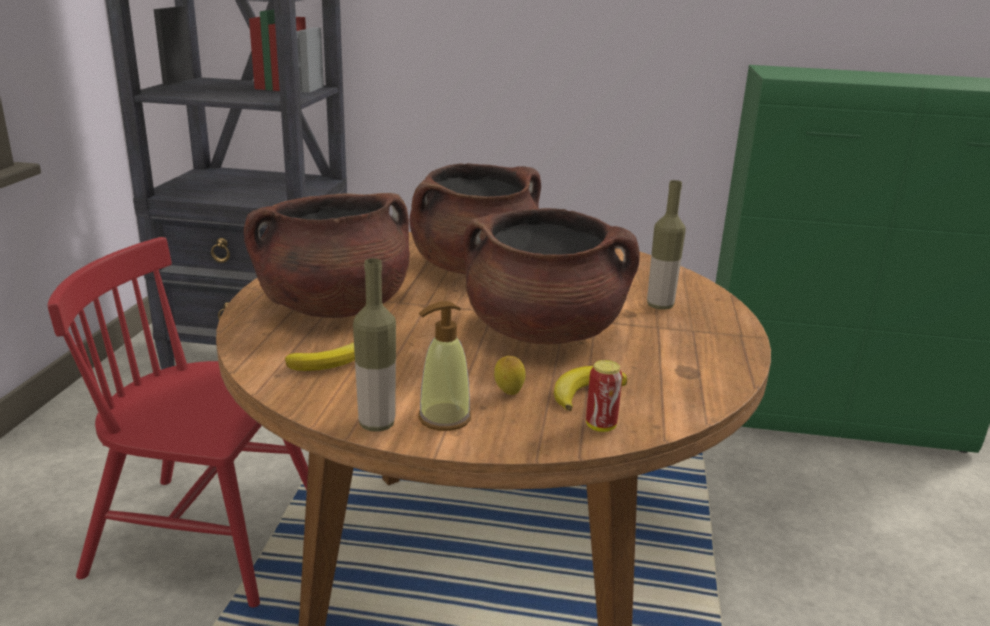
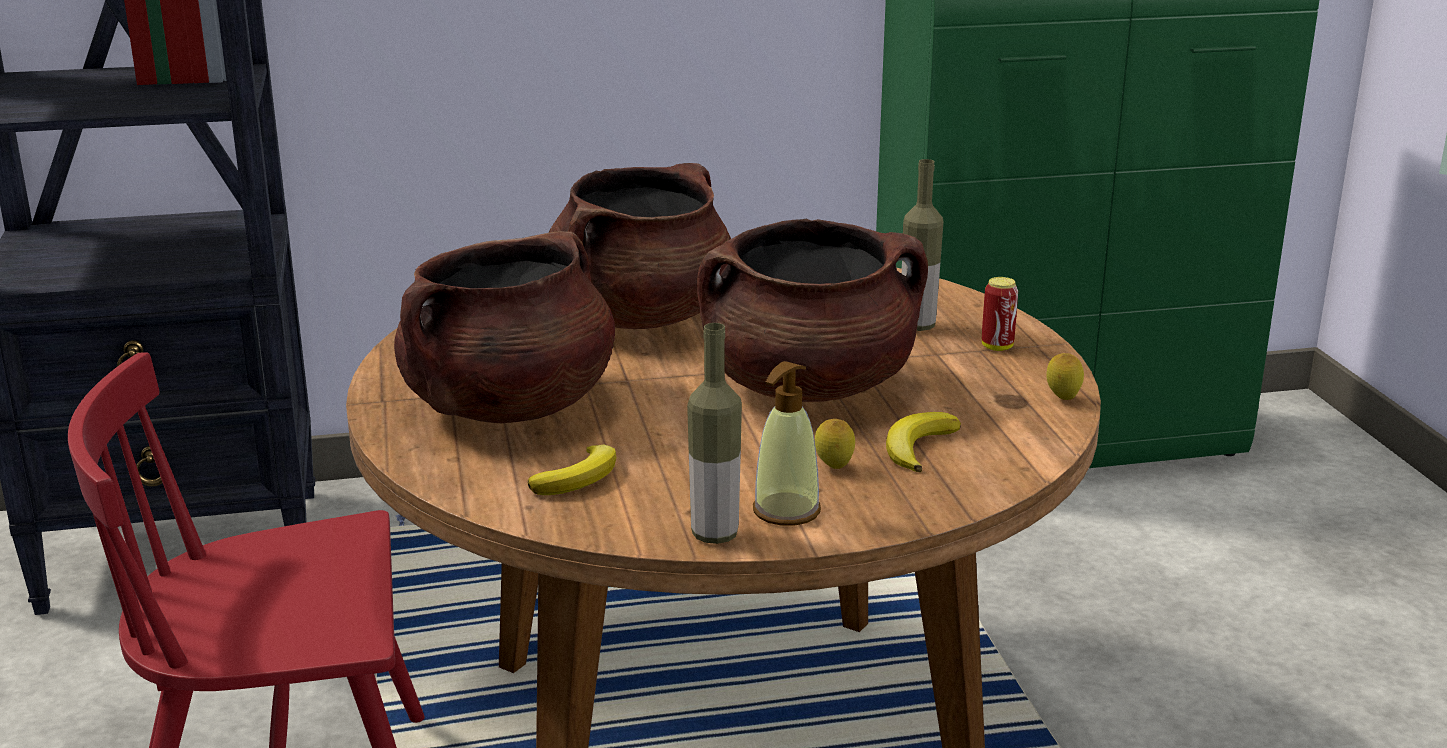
camera: 20 degrees left, 0 degrees up
can [586,360,623,432] -> can moved to [982,277,1018,351]
none -> lemon [1047,353,1084,400]

